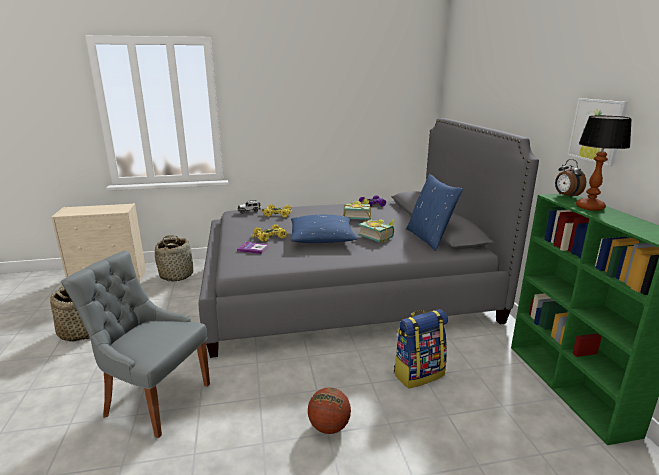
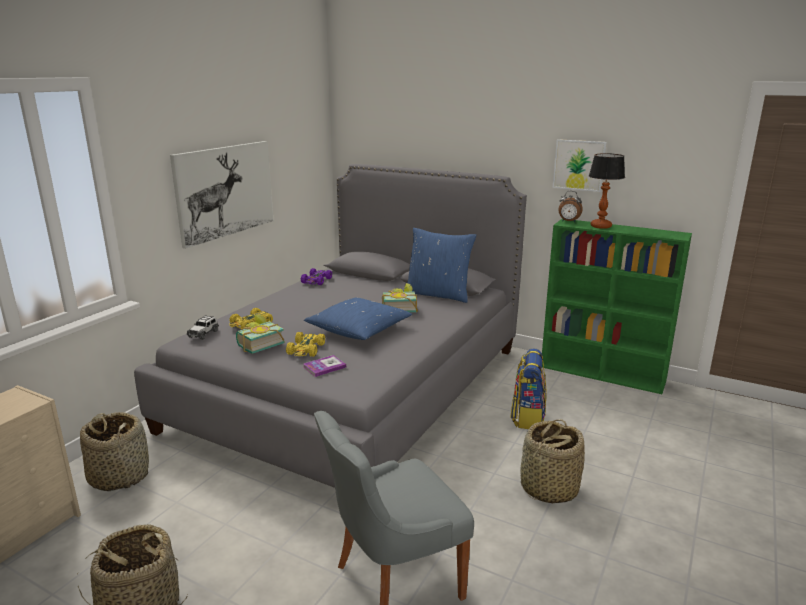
camera: 50 degrees left, 0 degrees up
basketball [308,388,351,434] -> basket [521,419,585,503]
book [344,198,371,220] -> book moved to [236,314,285,354]
none -> picture [170,141,274,249]

